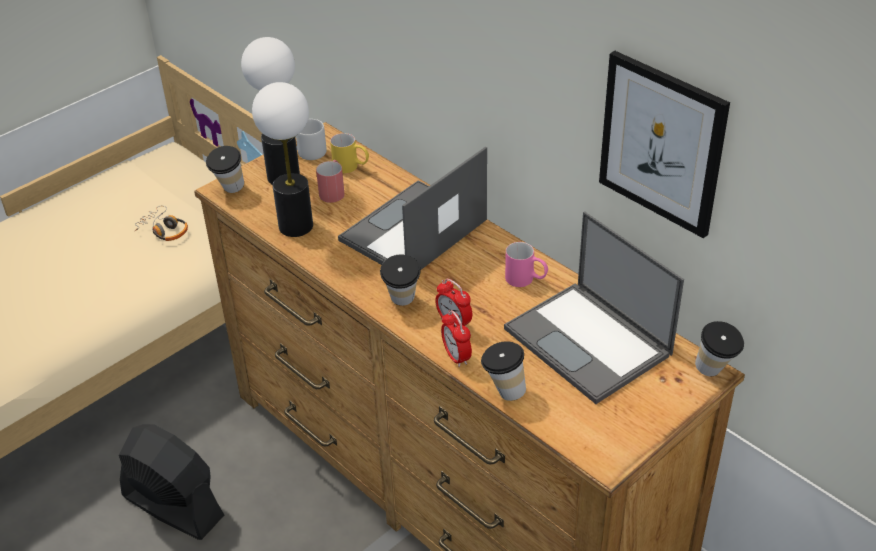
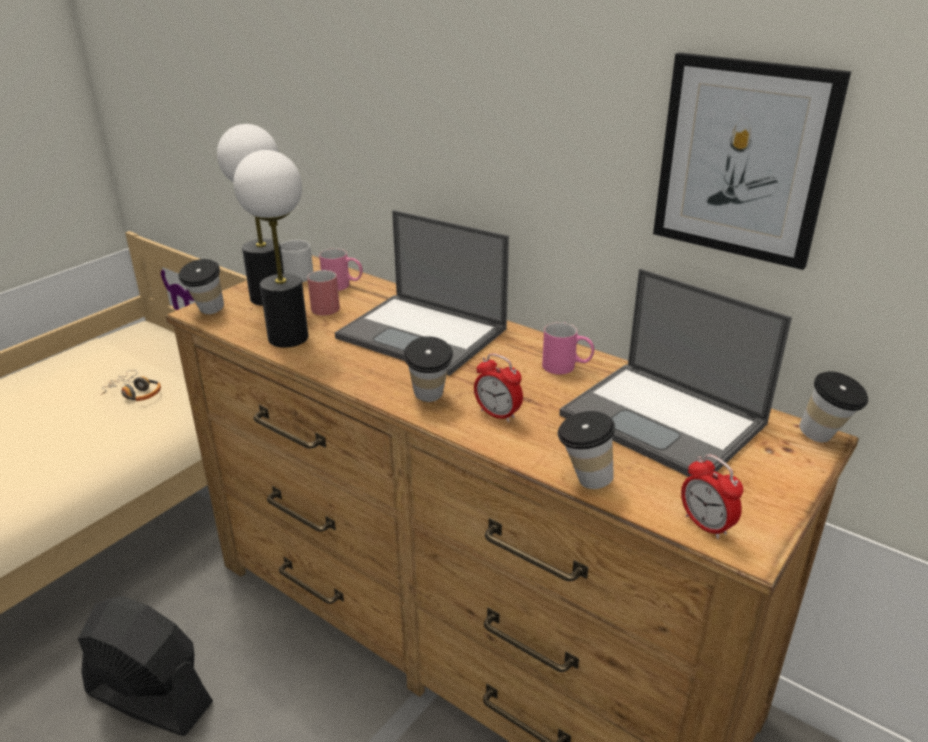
camera: 10 degrees left, 10 degrees down
yellow mug [330,133,369,173] -> pink mug [319,248,363,291]
laptop [338,147,487,270] -> laptop turned 90 degrees counterclockwise [335,210,509,376]
alarm clock [441,310,472,367] -> alarm clock moved to [681,454,743,539]

